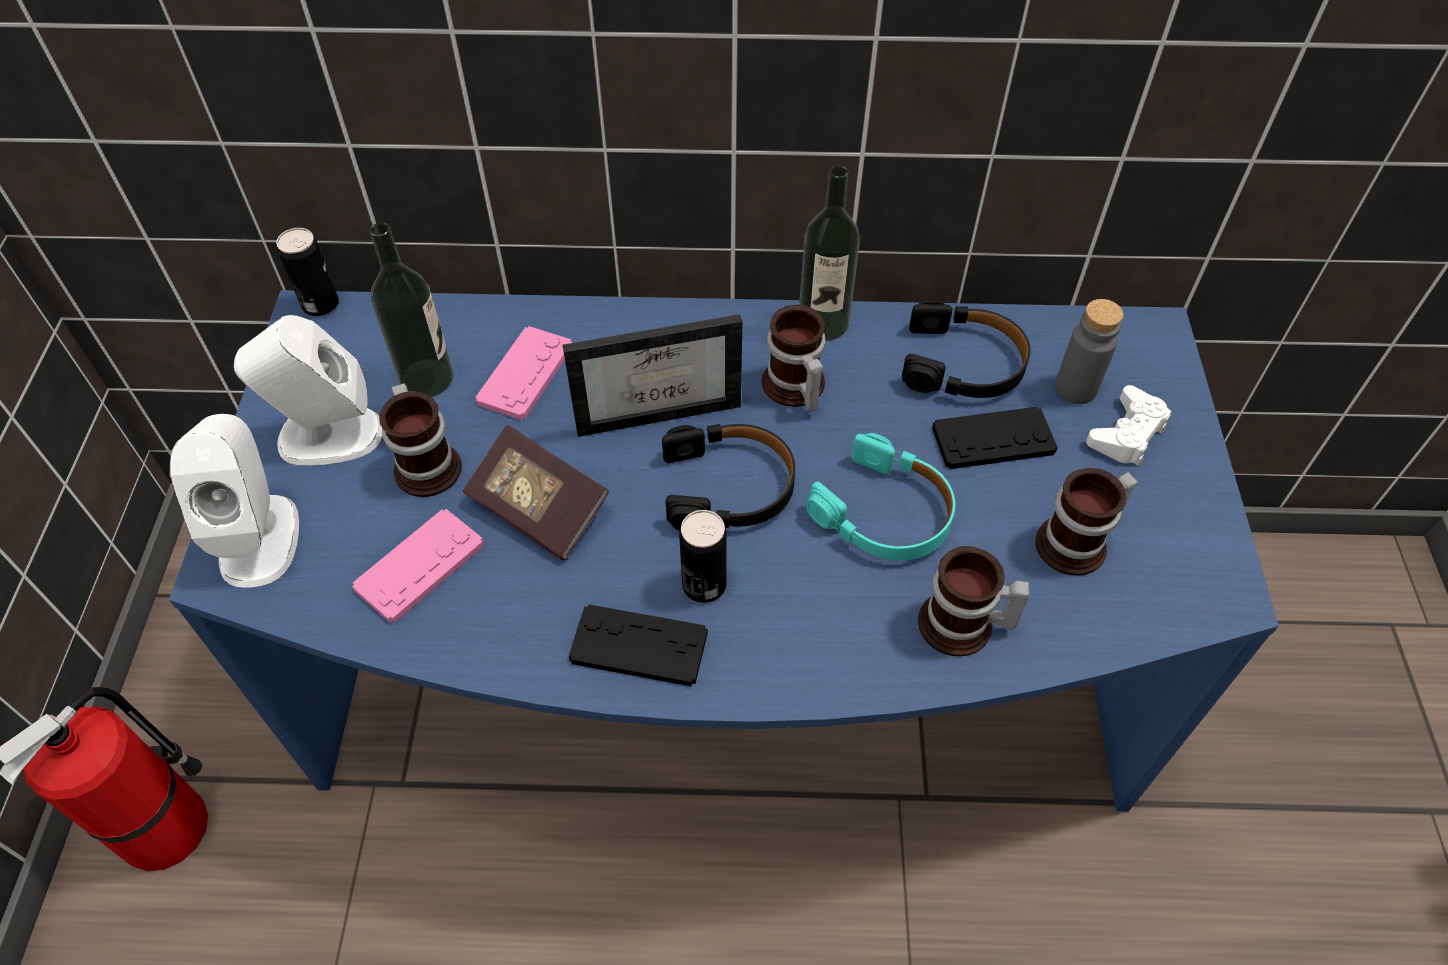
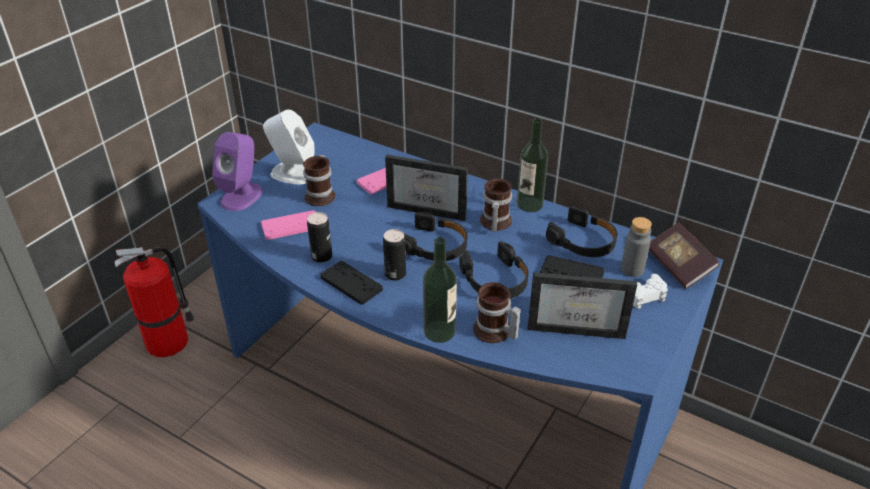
camera: 30 degrees right, 15 degrees down
white speaker [170,414,299,588] -> purple speaker [212,132,263,211]
can [276,228,339,316] -> can moved to [307,212,332,263]
bottle [369,222,453,397] -> bottle moved to [423,237,457,343]
book [463,425,609,560] -> book moved to [649,222,720,289]
turquoise headphones [806,433,955,561] -> black headphones [459,241,529,299]
mug [1035,468,1138,576] -> picture frame [528,272,637,339]

